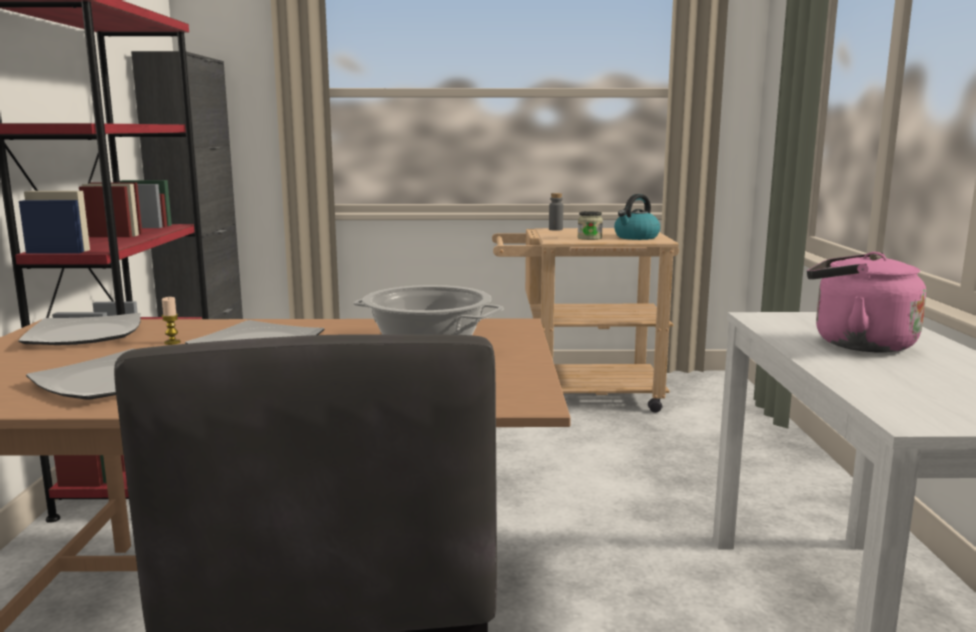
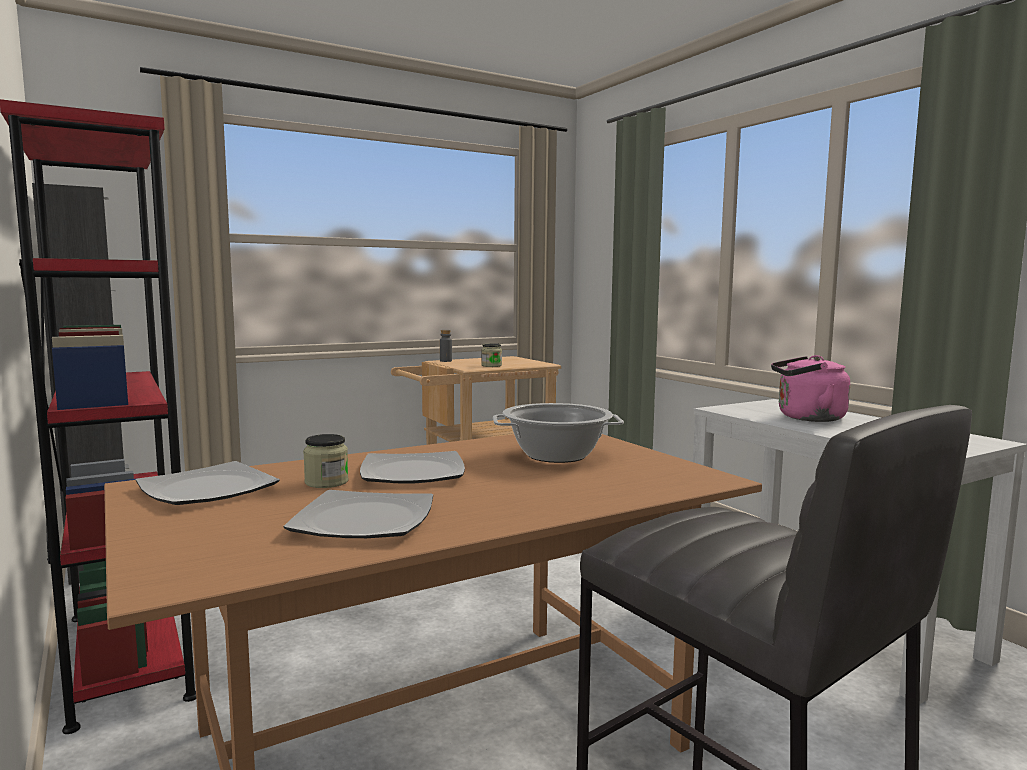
camera: 30 degrees left, 5 degrees down
candle [162,297,181,345] -> jar [303,434,348,488]
kettle [614,194,660,240] -> none

